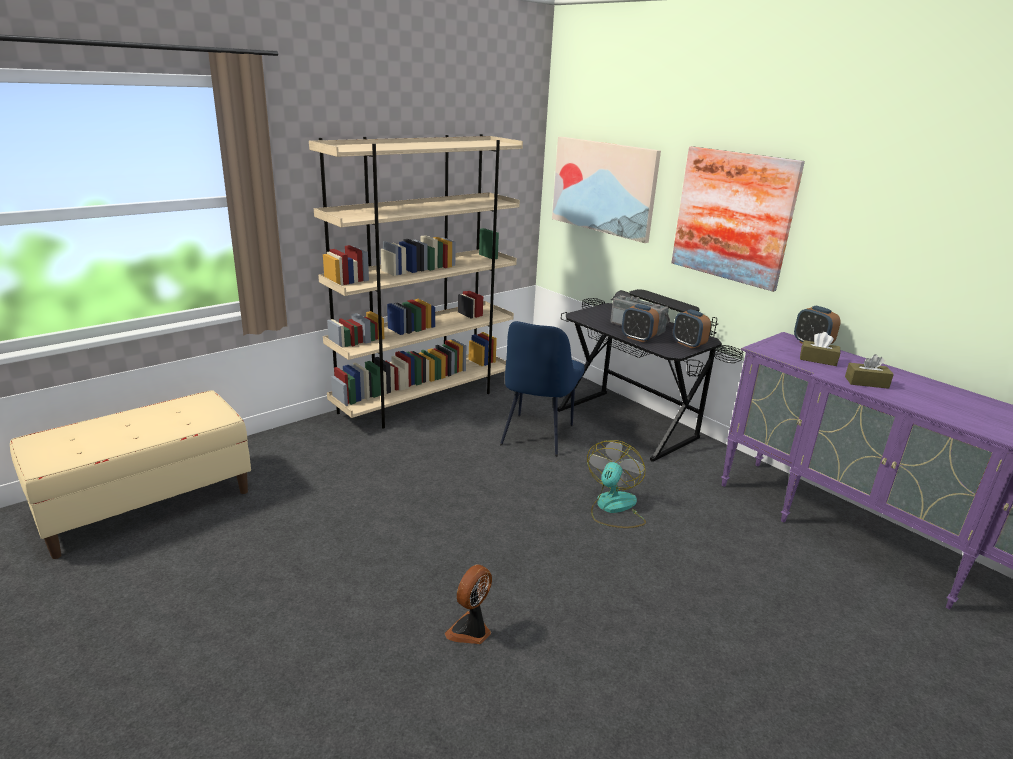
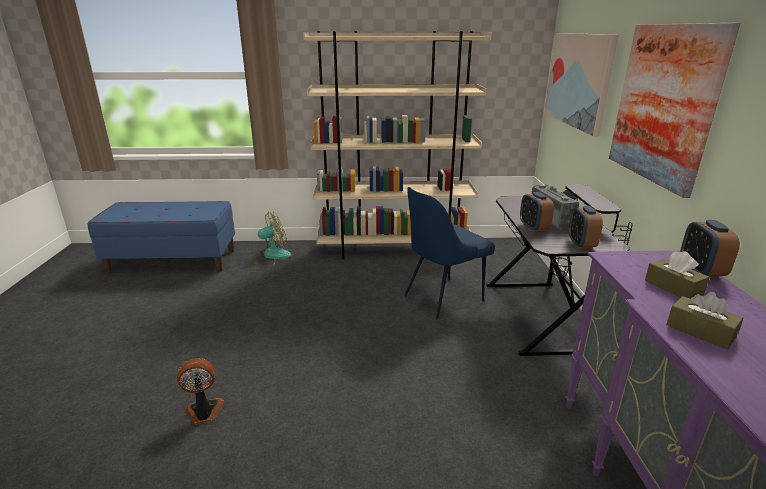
camera: 40 degrees right, 0 degrees up
beige bench [10,390,251,559] -> blue bench [88,201,235,274]
fan [587,440,646,528] -> fan moved to [250,211,291,267]

